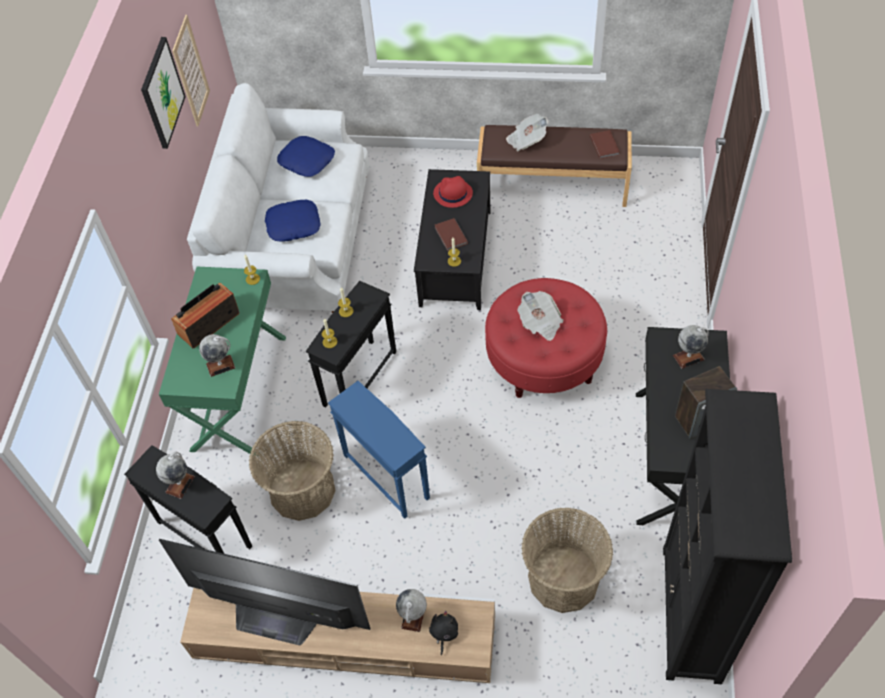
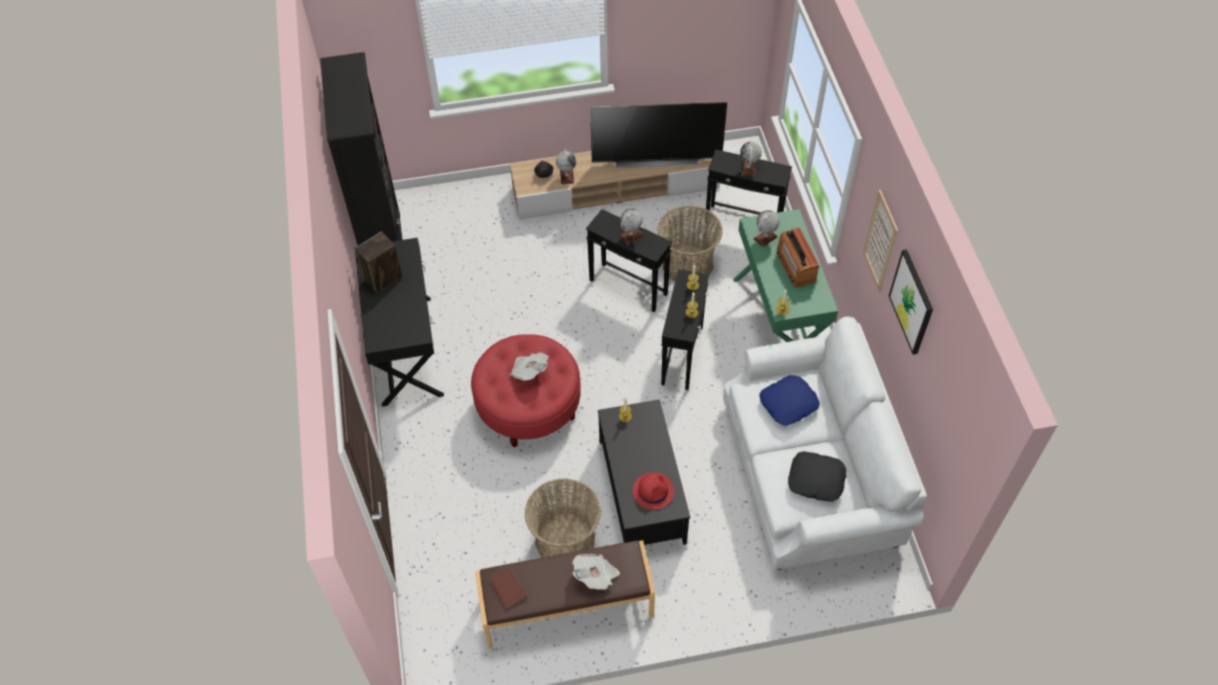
camera: 160 degrees right, 0 degrees up
radio [171,283,240,348] -> radio turned 135 degrees clockwise [776,227,819,287]
picture [172,15,210,126] -> picture moved to [863,190,898,292]
blue pillow [277,136,335,177] -> black pillow [788,451,846,502]
blue side table [328,381,430,519] -> black side table [586,209,672,312]
brown book [435,218,468,251] -> none
basket [521,507,613,613] -> basket moved to [524,478,601,558]
globe [673,325,709,369] -> globe moved to [619,209,643,245]

